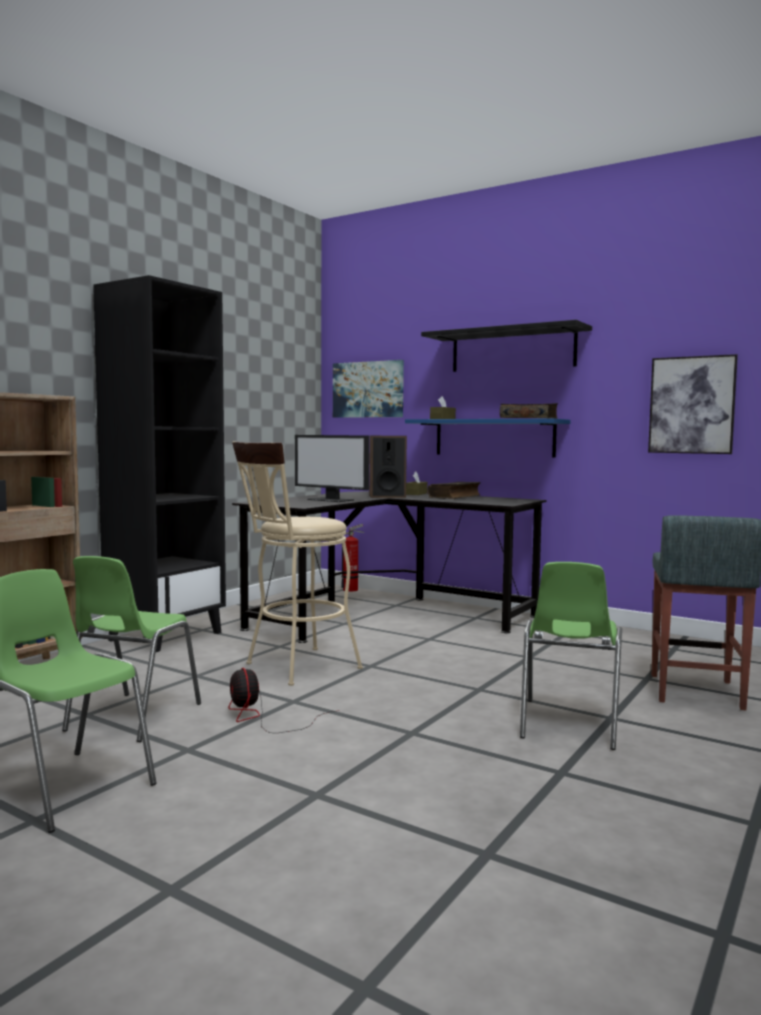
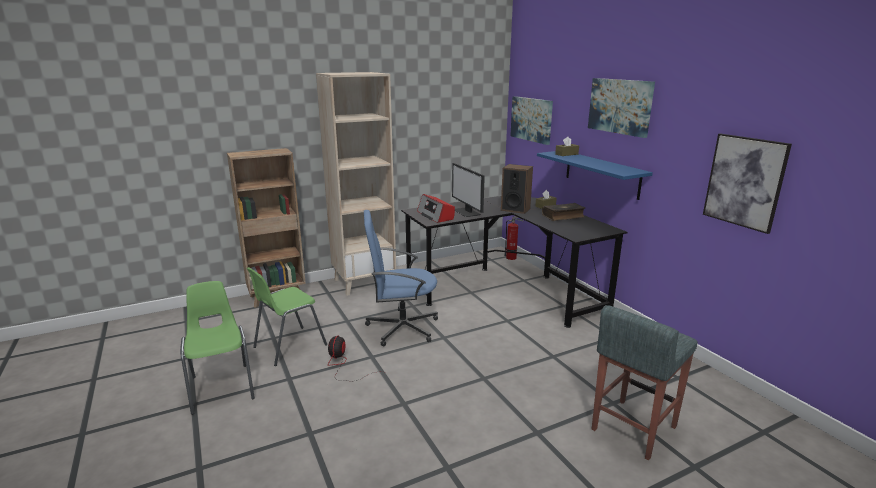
camera: 30 degrees right, 15 degrees up
black bookcase [93,275,226,652] -> beige bookcase [316,72,396,296]
beige stool [232,441,363,686] -> blue office chair [364,210,438,346]
black shelf [421,320,592,372] -> picture [588,78,655,138]
book [500,403,558,418] -> none
green chair [520,562,622,750] -> none
none -> radio [417,194,455,223]

